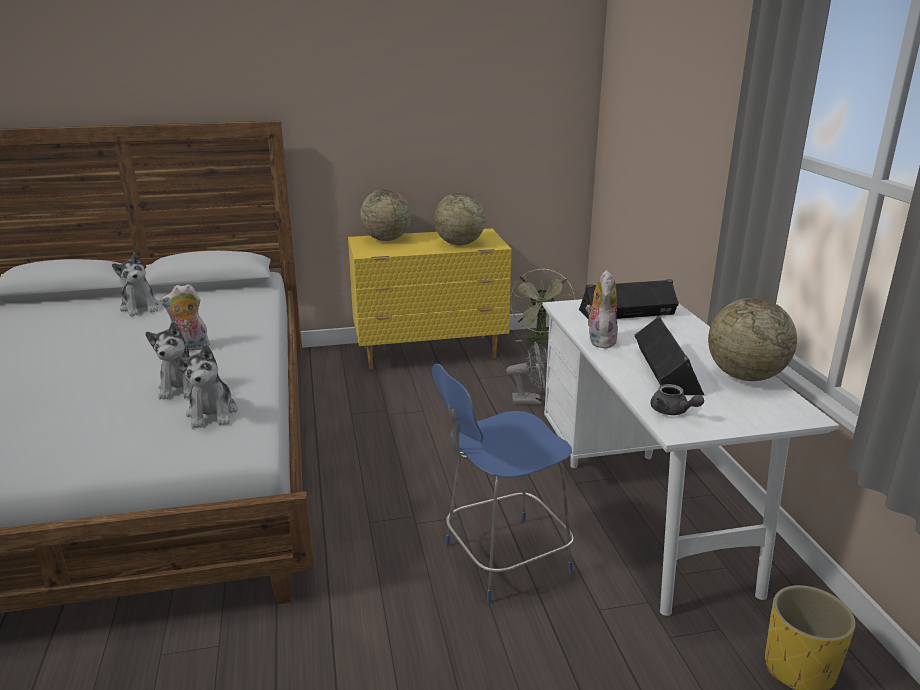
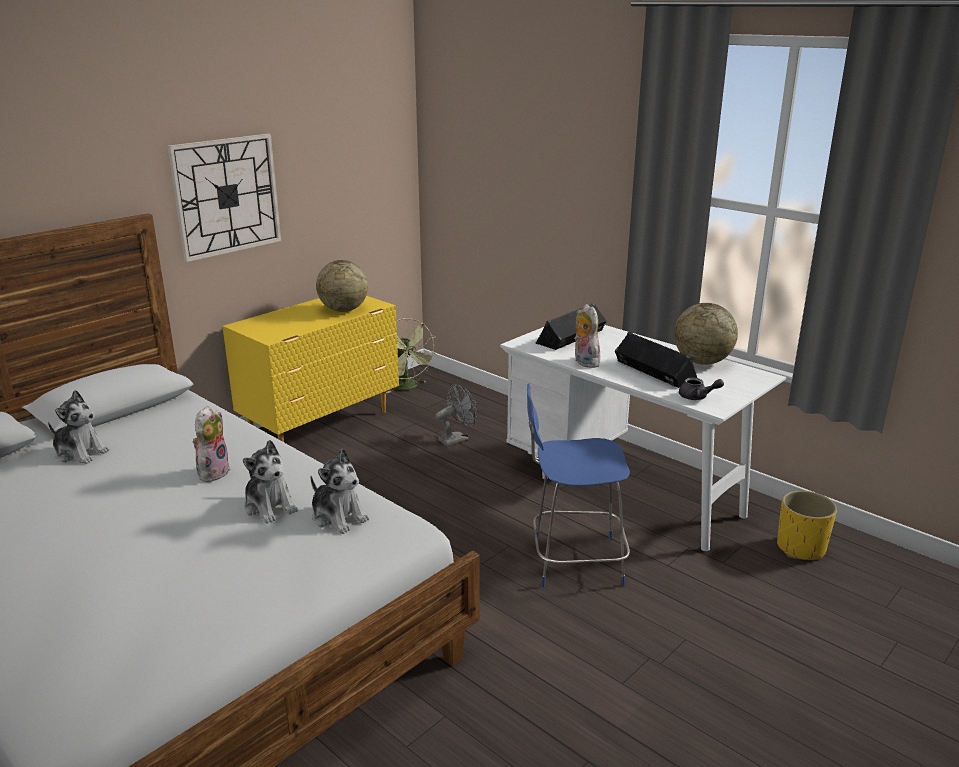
camera: 35 degrees left, 0 degrees up
plush toy [160,284,211,350] -> plush toy turned 150 degrees clockwise [193,406,231,482]
globe [360,189,411,241] -> none
blue chair [432,364,574,603] -> blue chair turned 60 degrees clockwise [527,383,630,587]
none -> wall clock [167,134,281,262]

